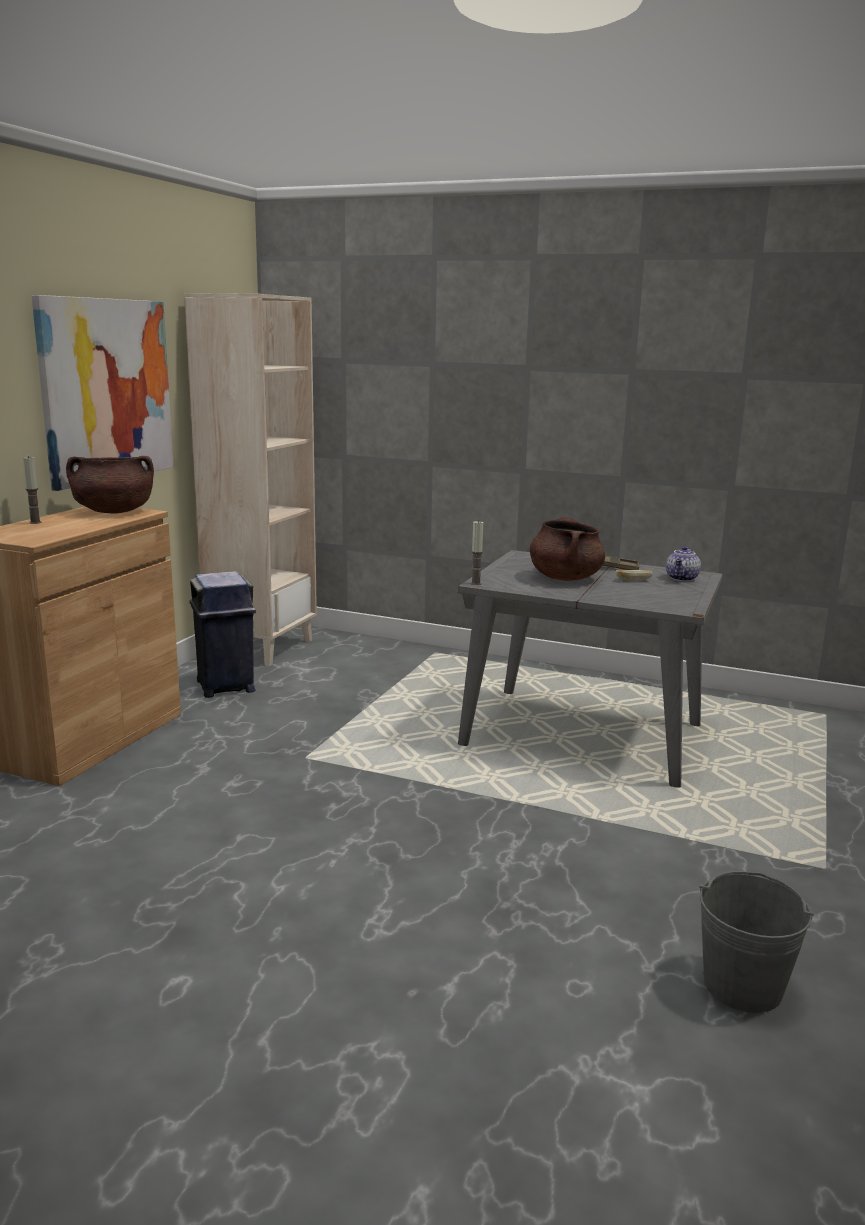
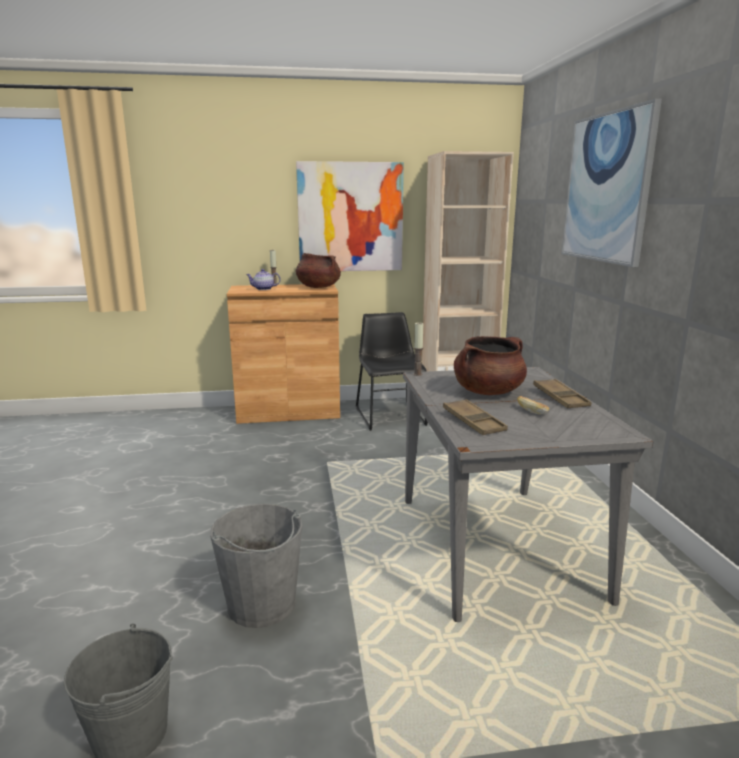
camera: 60 degrees right, 0 degrees up
blue trash can [189,571,256,698] -> black chair [356,312,428,431]
teapot [666,546,701,582] -> teapot moved to [246,269,281,290]
none -> grey bucket [210,504,302,628]
none -> brown tray [443,399,508,435]
none -> picture [562,99,662,267]

